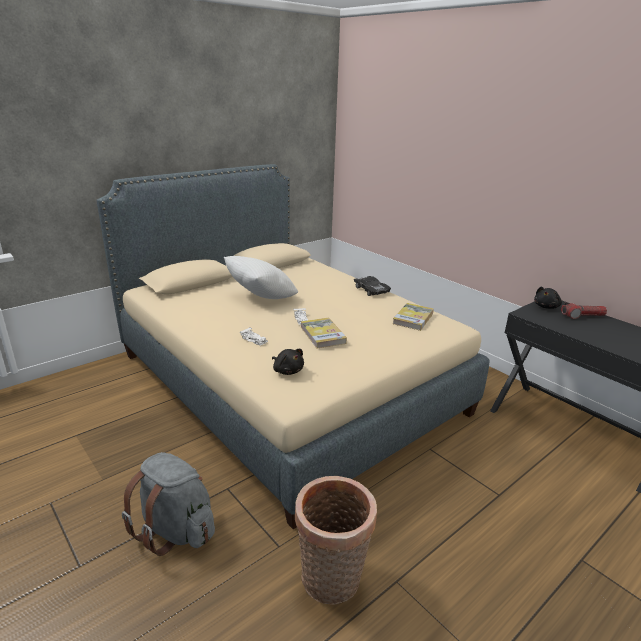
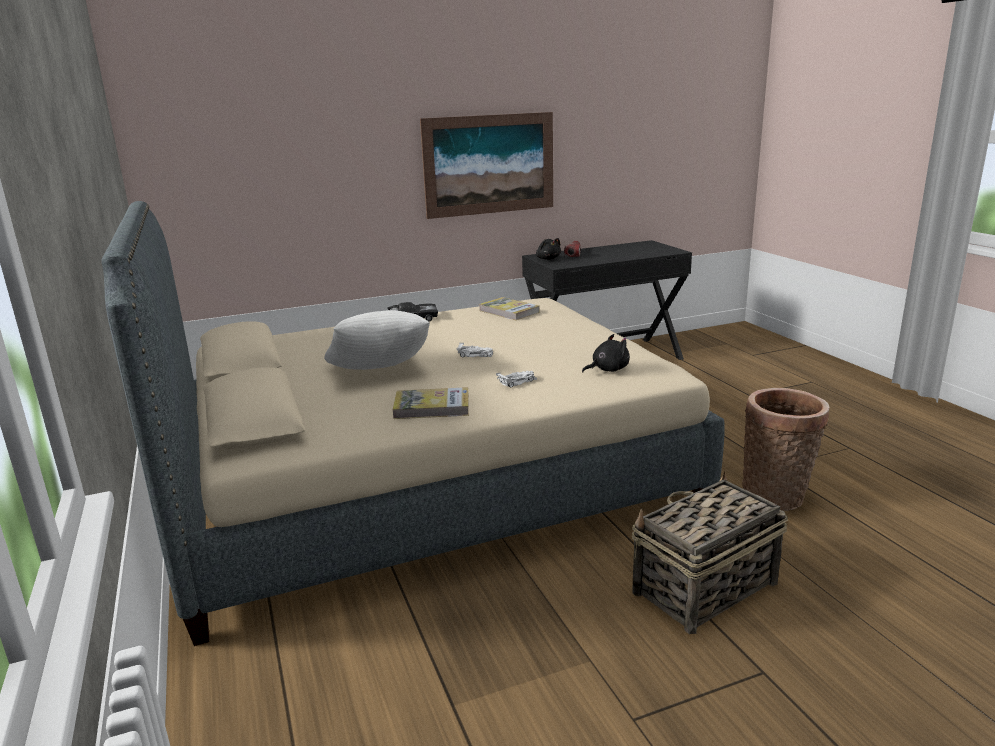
camera: 70 degrees left, 5 degrees down
grey backpack [122,452,215,556] -> basket [632,471,788,634]
book [300,318,347,349] -> book moved to [393,387,469,419]
none -> picture [420,112,553,219]

